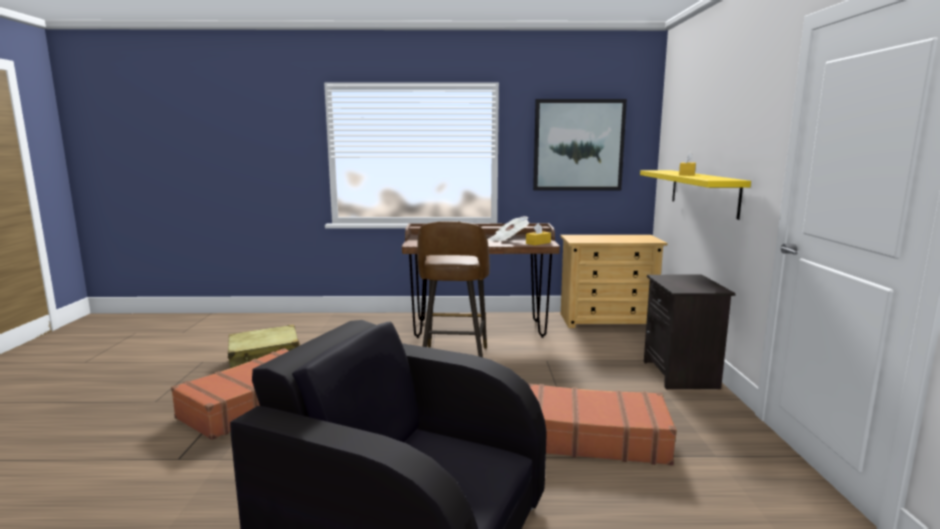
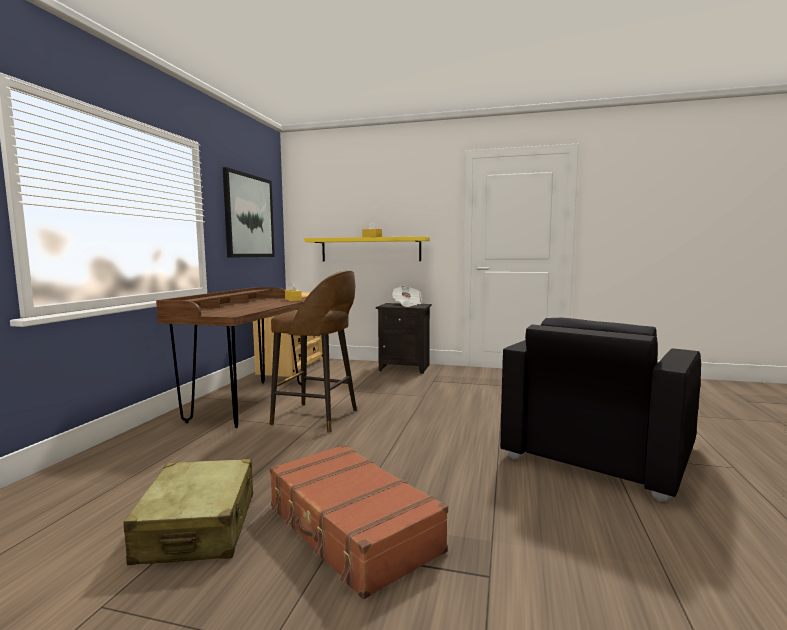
camera: 75 degrees left, 5 degrees down
newspaper [488,216,529,242] -> newspaper moved to [392,286,422,307]
brown suitcase [529,384,677,466] -> none

